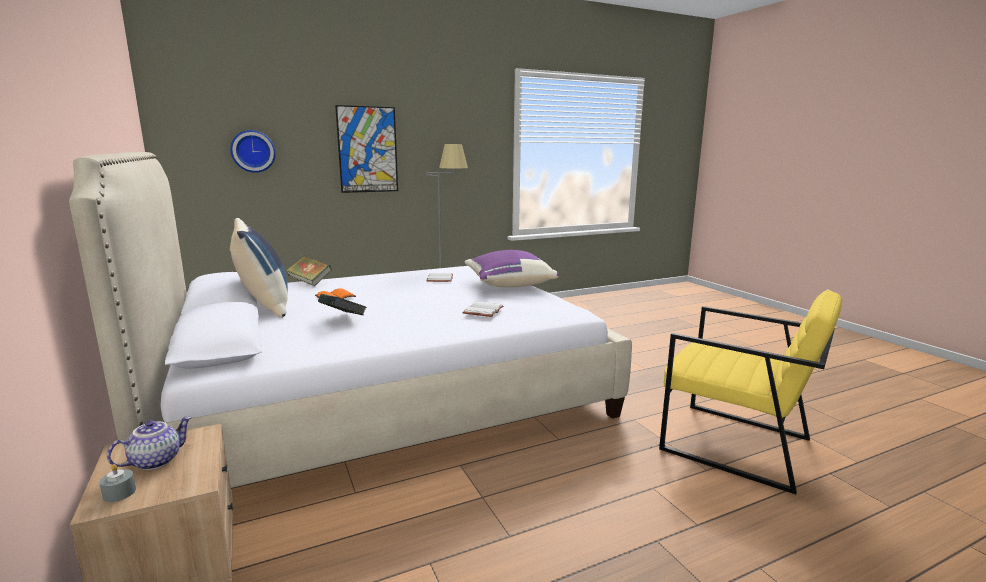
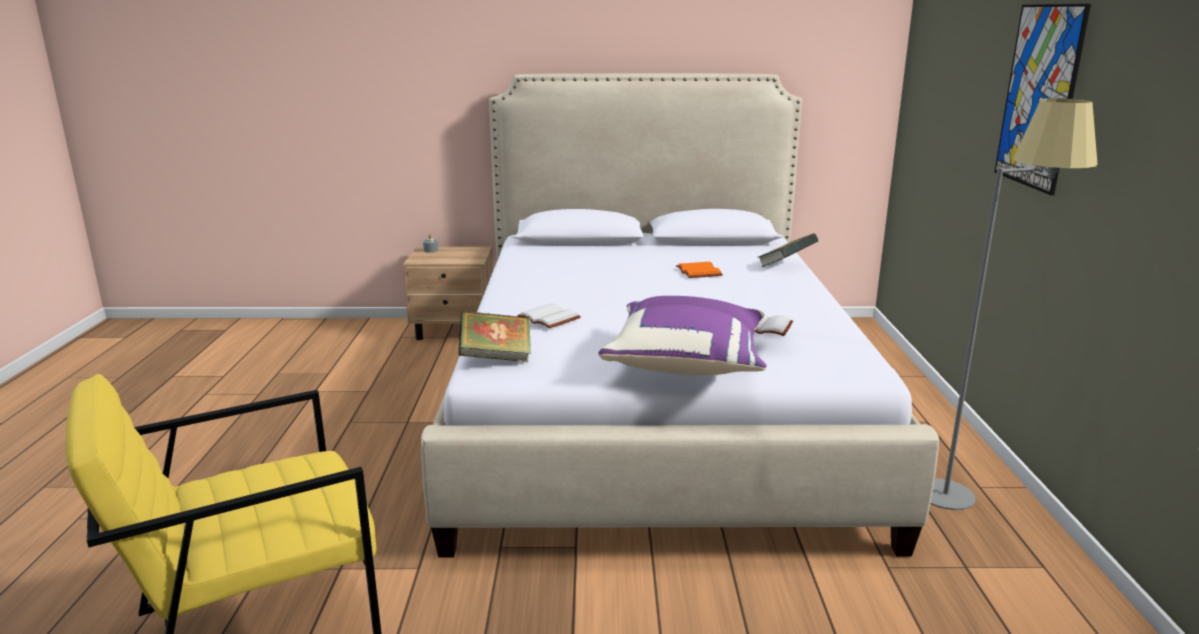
camera: 115 degrees right, 5 degrees up
teapot [107,417,192,470] -> none
wall clock [230,130,276,173] -> none
blue pillow [230,218,288,318] -> none
book [318,294,367,315] -> book moved to [459,311,531,362]

